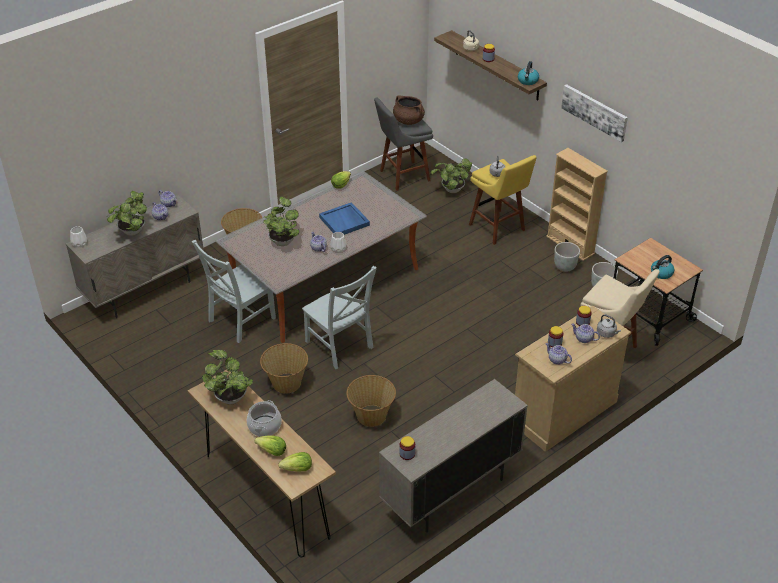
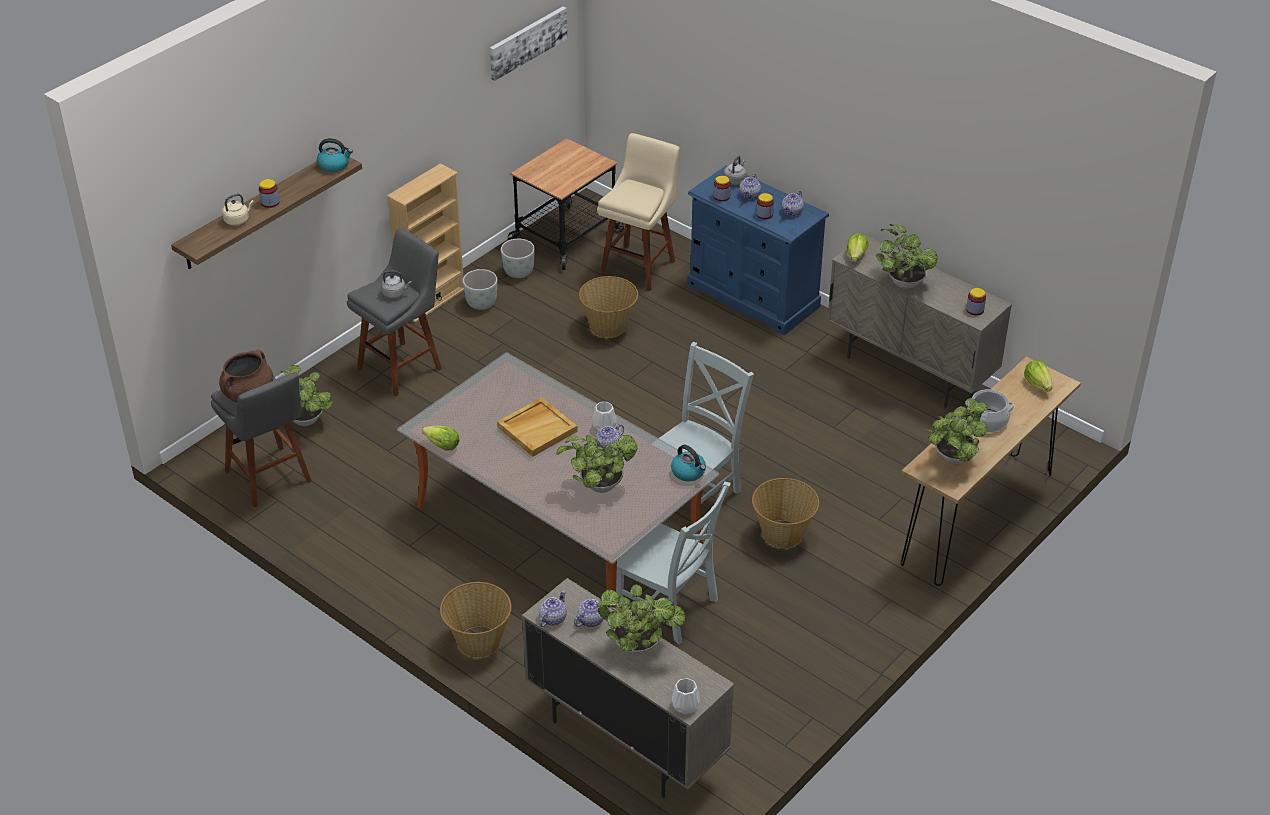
camera: 100 degrees left, 0 degrees up
lettuce [254,436,286,456] -> lettuce moved to [847,233,868,262]
blue tray [319,202,370,235] -> beige tray [497,397,578,457]
basket [346,375,396,427] -> basket moved to [579,276,638,338]
yellow stool [469,155,537,245] -> grey stool [347,228,442,397]
beige dresser [515,306,631,452] -> blue dresser [687,166,829,335]
picture [561,84,628,142] -> picture moved to [490,6,567,81]
kettle [651,255,674,279] -> kettle moved to [671,445,706,481]
none -> potted plant [876,224,938,289]

